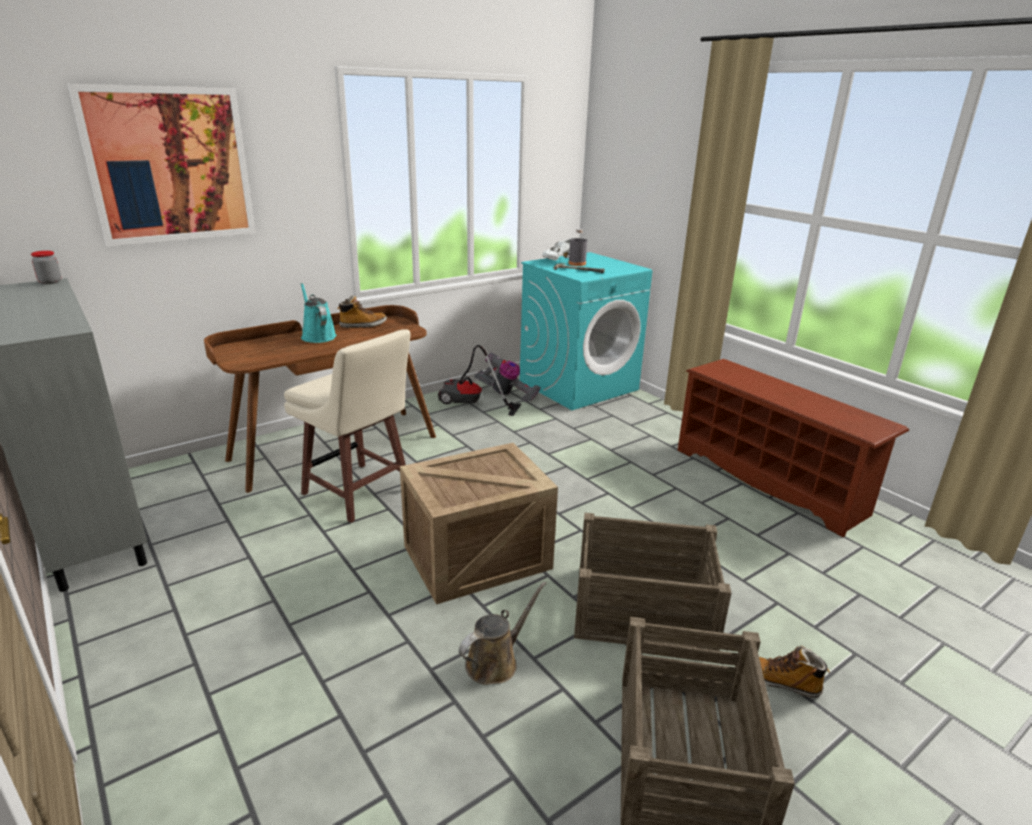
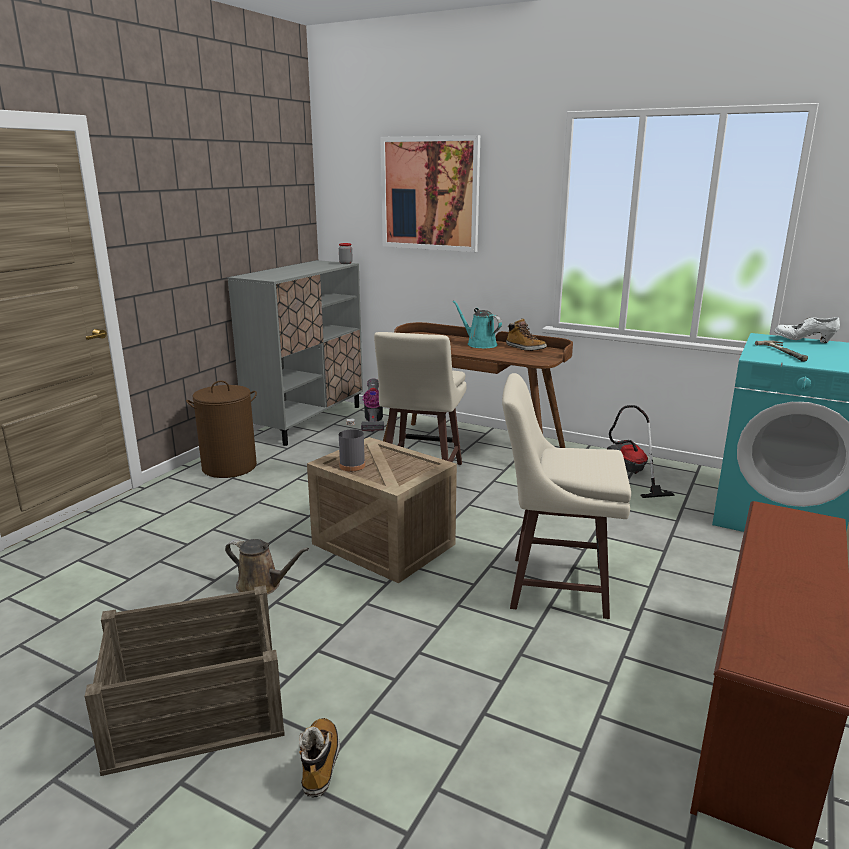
camera: 65 degrees right, 5 degrees down
turquoise watering can [300,283,337,343] -> turquoise watering can turned 75 degrees counterclockwise [452,300,502,348]
vacuum cleaner [474,352,541,402] -> vacuum cleaner moved to [361,378,384,432]
grey bottle [568,229,587,266] -> grey bottle moved to [339,418,365,471]
crate [574,513,731,651] -> none
none -> brown laundry basket [186,381,257,478]
none -> beige stool [502,373,631,619]

